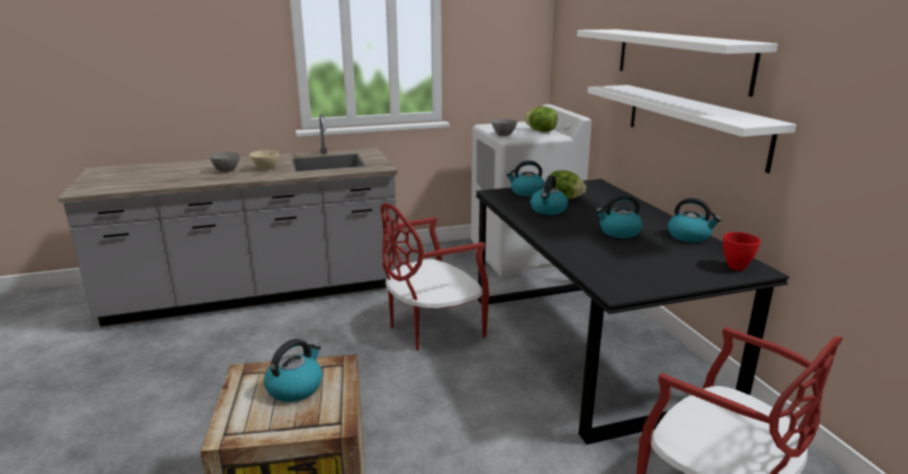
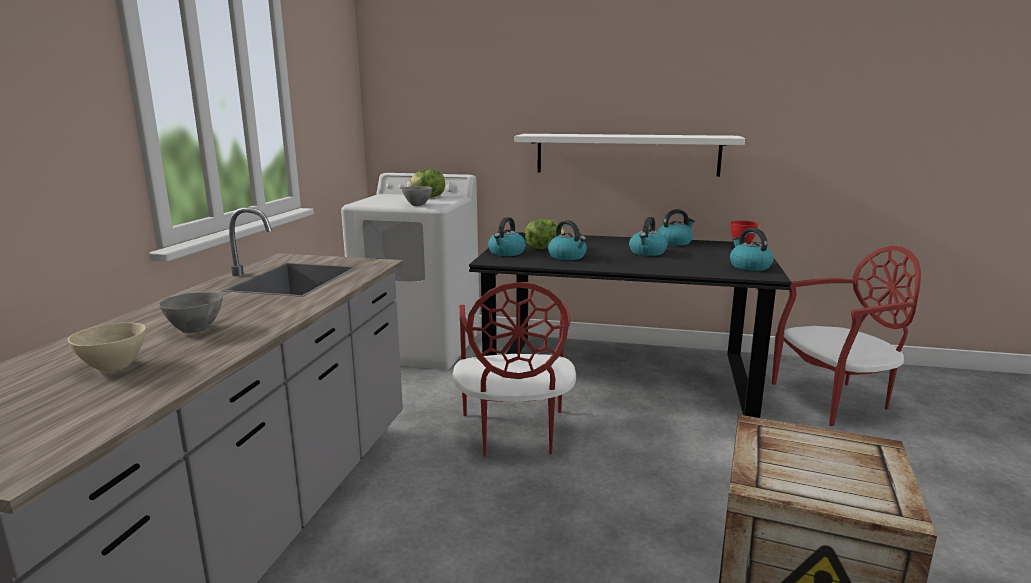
camera: 60 degrees left, 5 degrees down
beige bowl [249,150,279,170] -> beige bowl moved to [68,322,146,371]
kettle [264,339,322,402] -> kettle moved to [730,228,774,271]
white shelf [577,29,778,97] -> none

